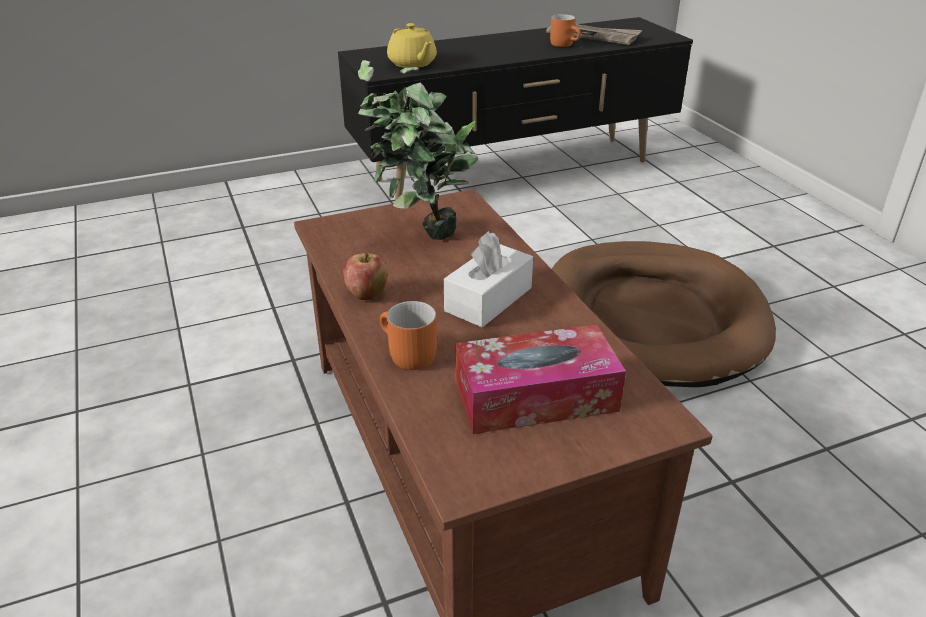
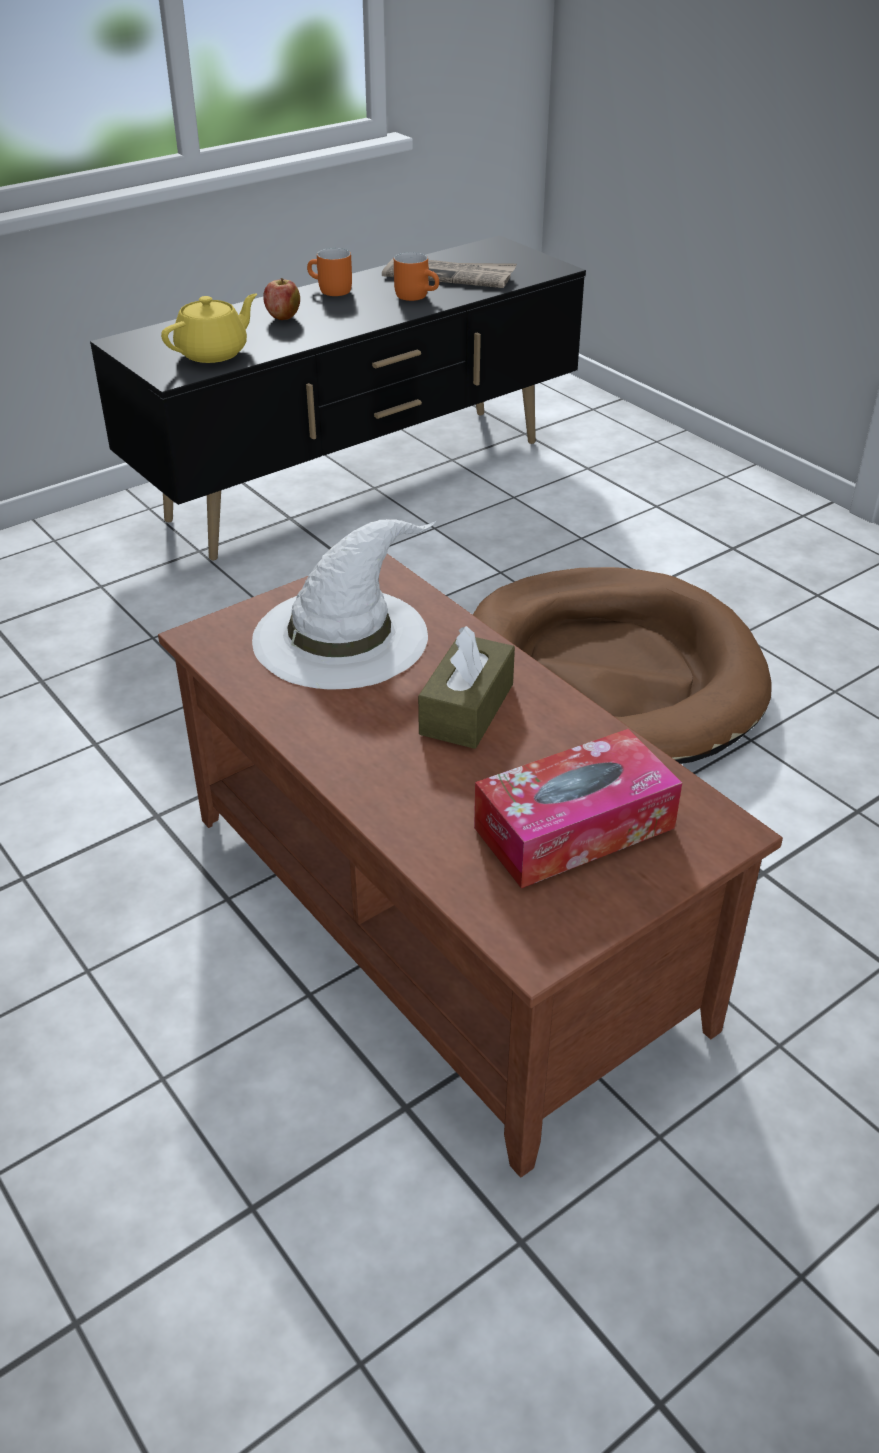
camera: 15 degrees left, 5 degrees up
apple [343,253,387,300] -> apple moved to [263,278,300,320]
potted plant [358,60,478,240] -> white hat [252,519,436,690]
orange mug [380,301,437,370] -> orange mug moved to [307,248,352,296]
yellow teapot [387,23,437,68] -> yellow teapot turned 90 degrees counterclockwise [161,293,257,363]
white tissue box [444,231,533,327] -> brown tissue box [418,626,515,749]

